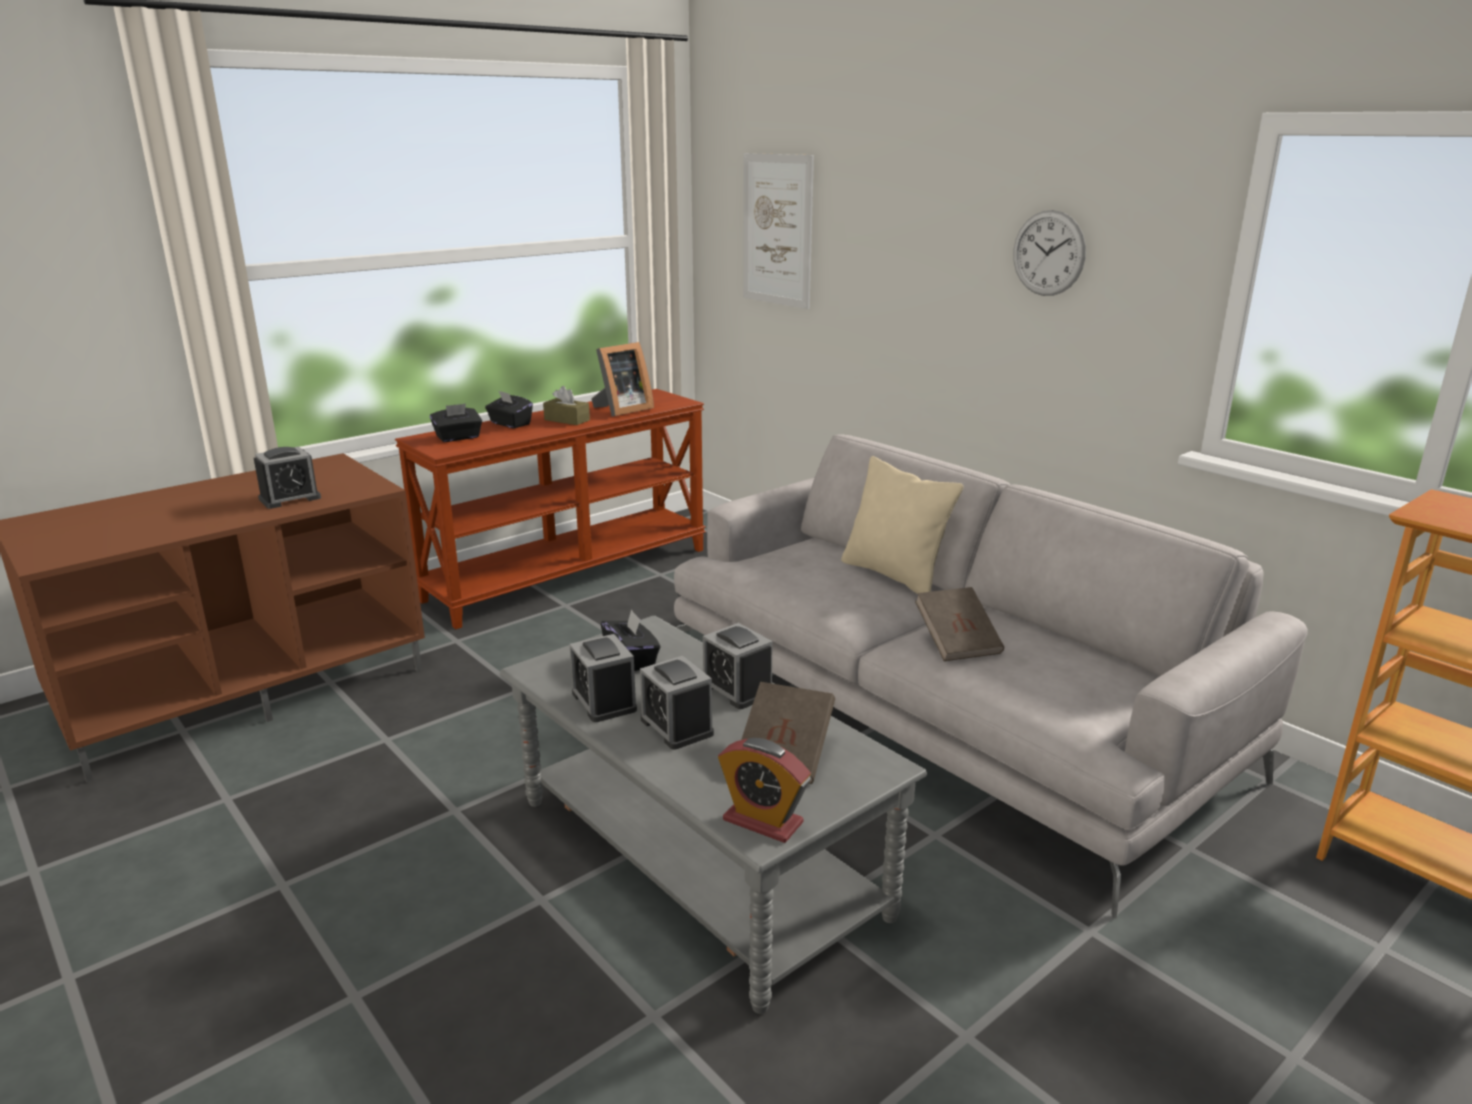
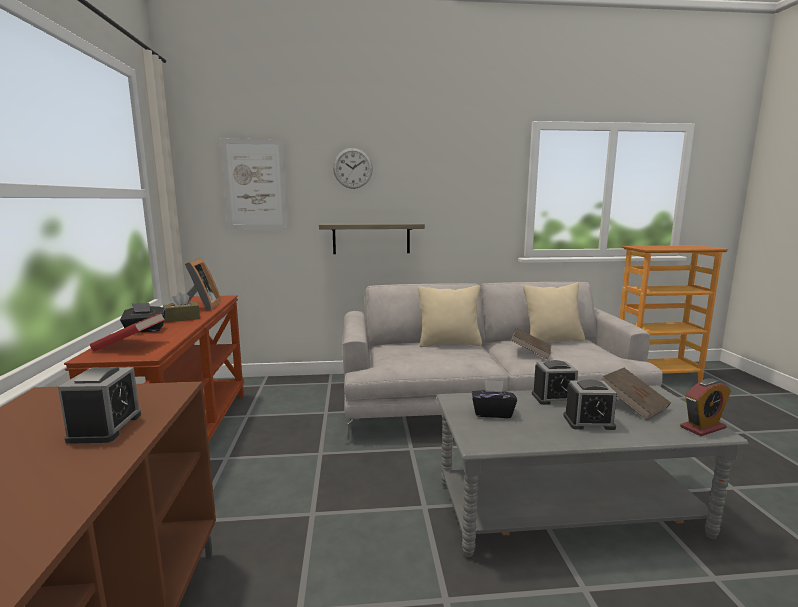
camera: 55 degrees left, 10 degrees down
black tissue box [430,403,482,442] -> red book [90,312,166,352]
alarm clock [570,634,637,722] -> none
wall clock [1013,210,1086,296] -> wall clock moved to [333,148,373,189]
none -> shelf [319,223,425,254]
none -> beige pillow [523,283,585,342]

